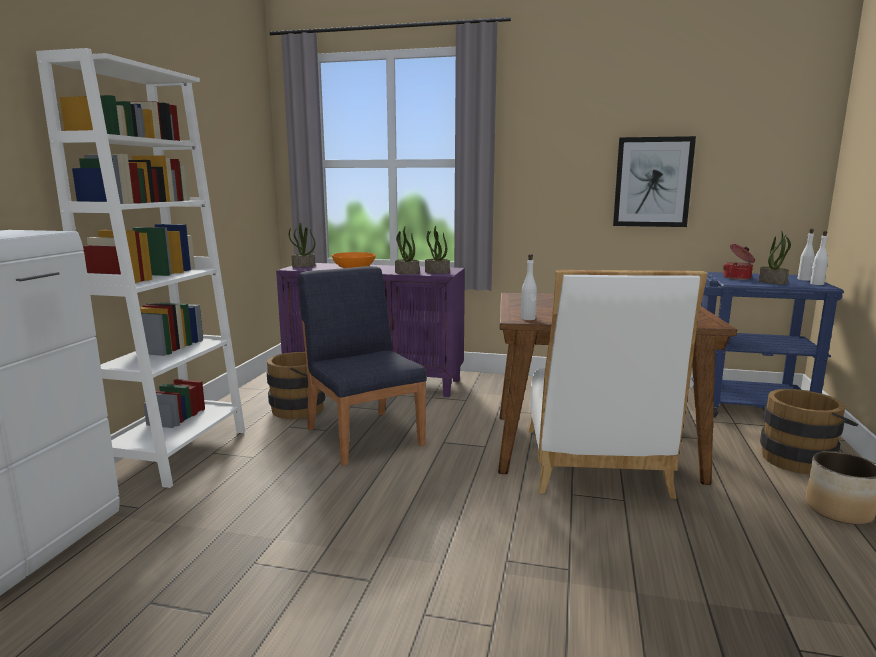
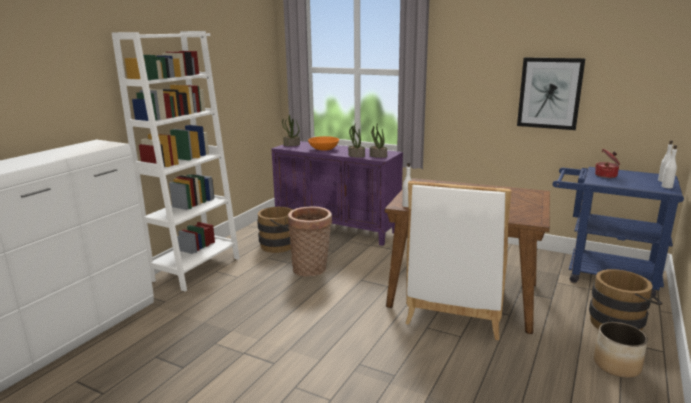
camera: 15 degrees right, 5 degrees up
blue chair [298,266,427,466] -> basket [288,206,332,277]
potted plant [759,230,791,285] -> none

